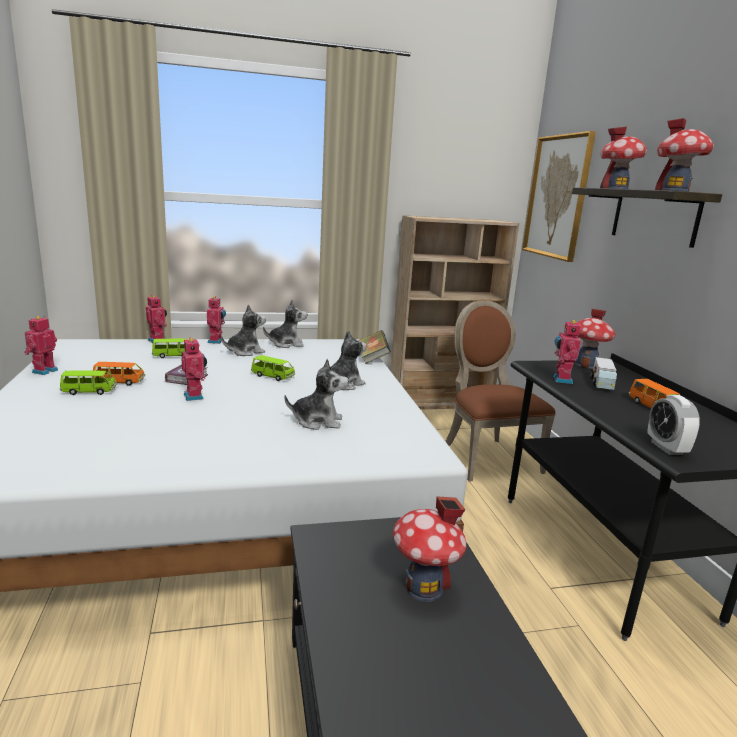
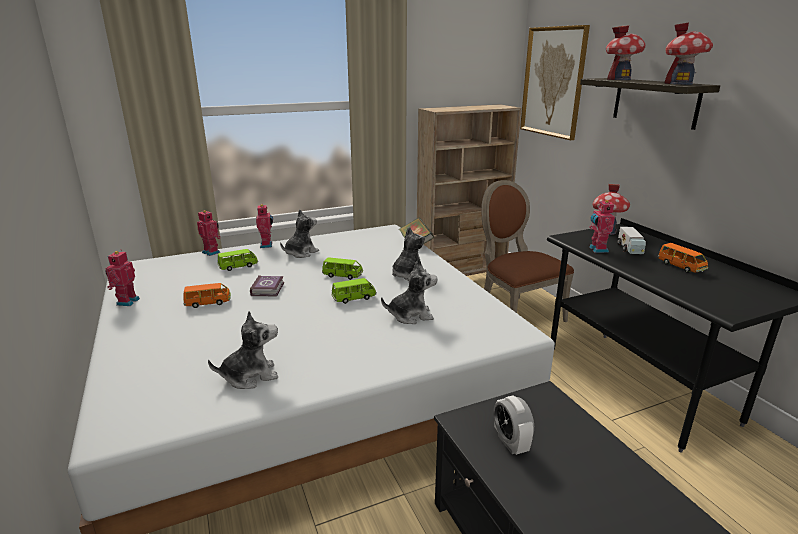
camera: 10 degrees left, 5 degrees up
green toy car [60,371,117,395] -> green toy car moved to [331,278,377,304]
toy robot [181,337,207,401] -> none
plush toy [263,300,308,348] -> plush toy moved to [208,311,278,389]
toy house [393,496,467,602] -> none
alarm clock [647,395,700,455] -> alarm clock moved to [493,395,534,455]

